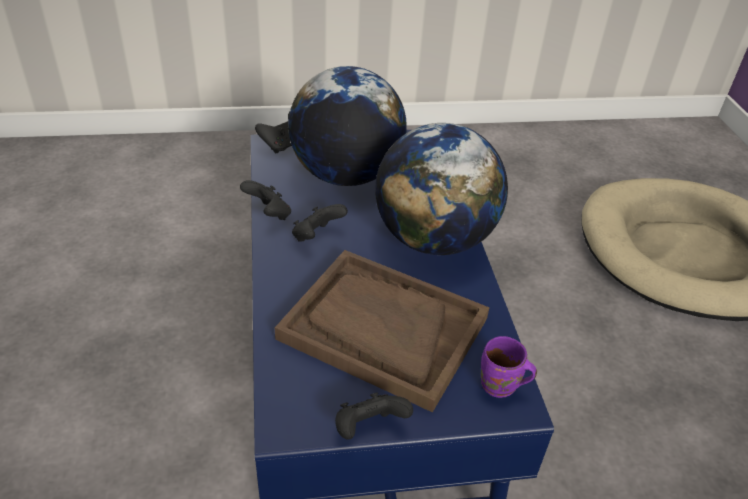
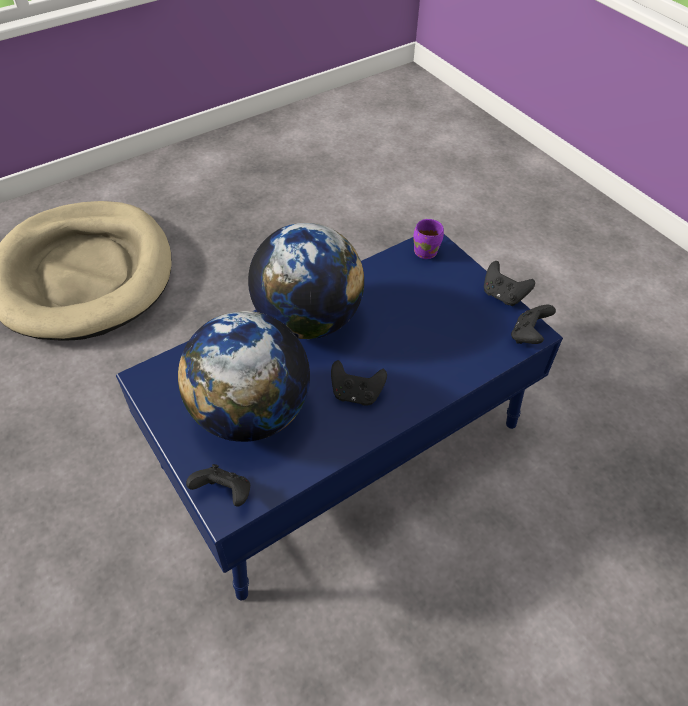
camera: 115 degrees left, 10 degrees up
black game controller [240,180,291,220] -> black game controller moved to [511,305,556,344]
brown tray [275,250,489,412] -> none

